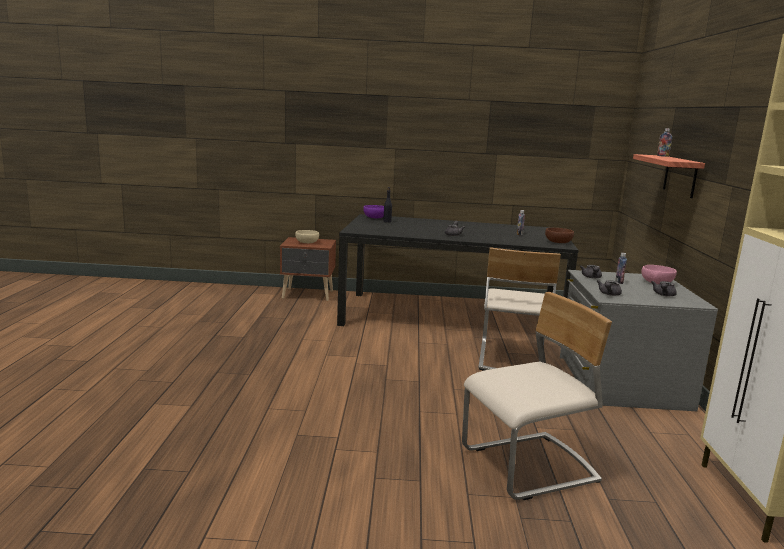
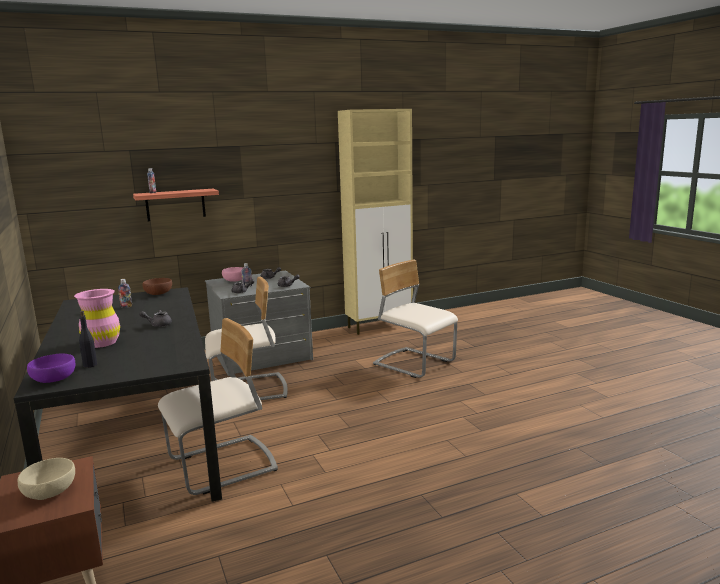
camera: 115 degrees left, 0 degrees up
none -> pink vase [74,289,120,348]
none -> beige chair [158,318,278,495]

